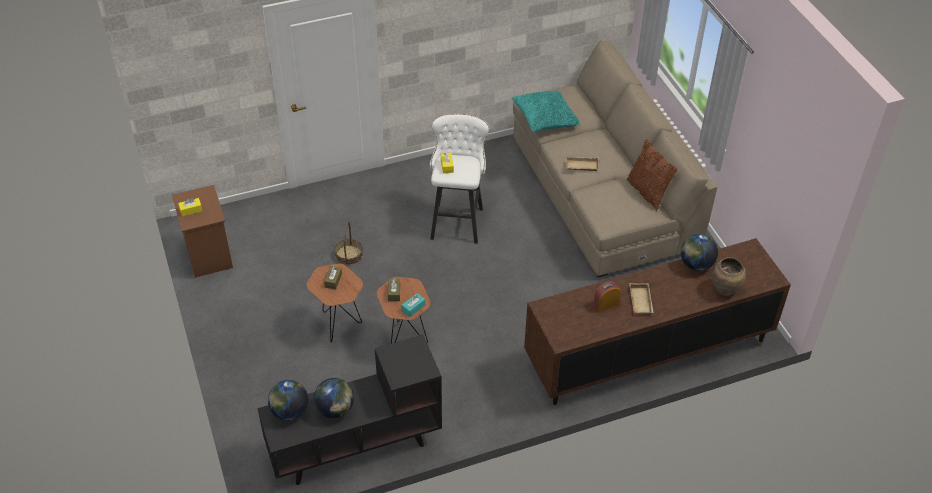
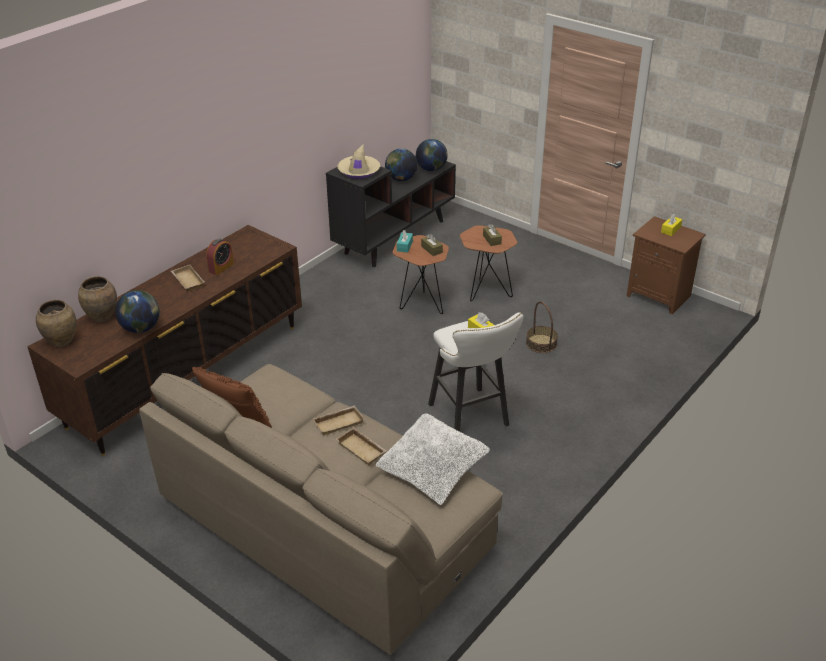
camera: 150 degrees right, 10 degrees down
turquoise pillow [512,91,580,132] -> white pillow [376,414,490,505]
none -> brown vase [36,299,77,347]
none -> beige tray [336,427,387,465]
none -> beige hat [337,144,380,179]

